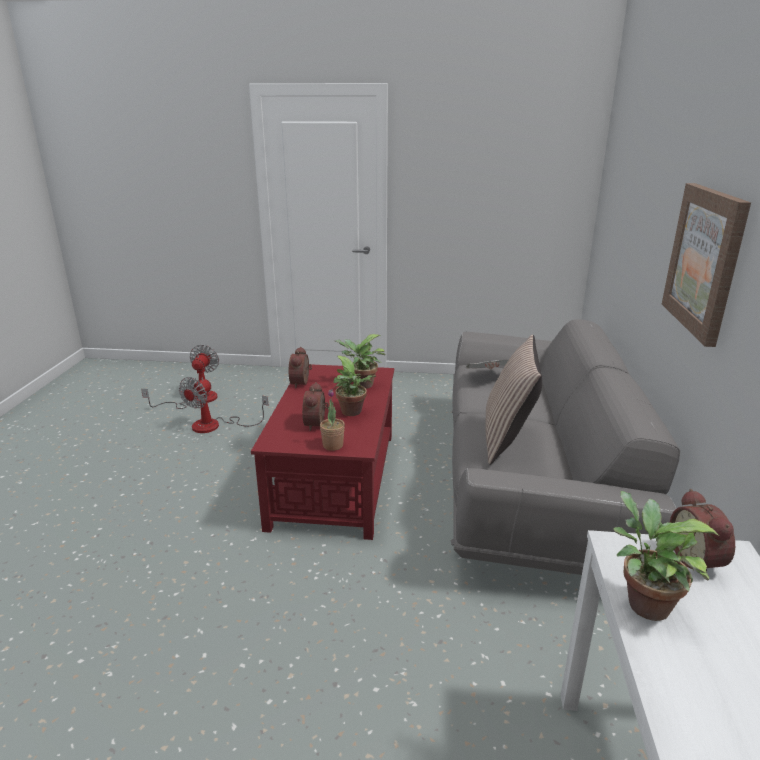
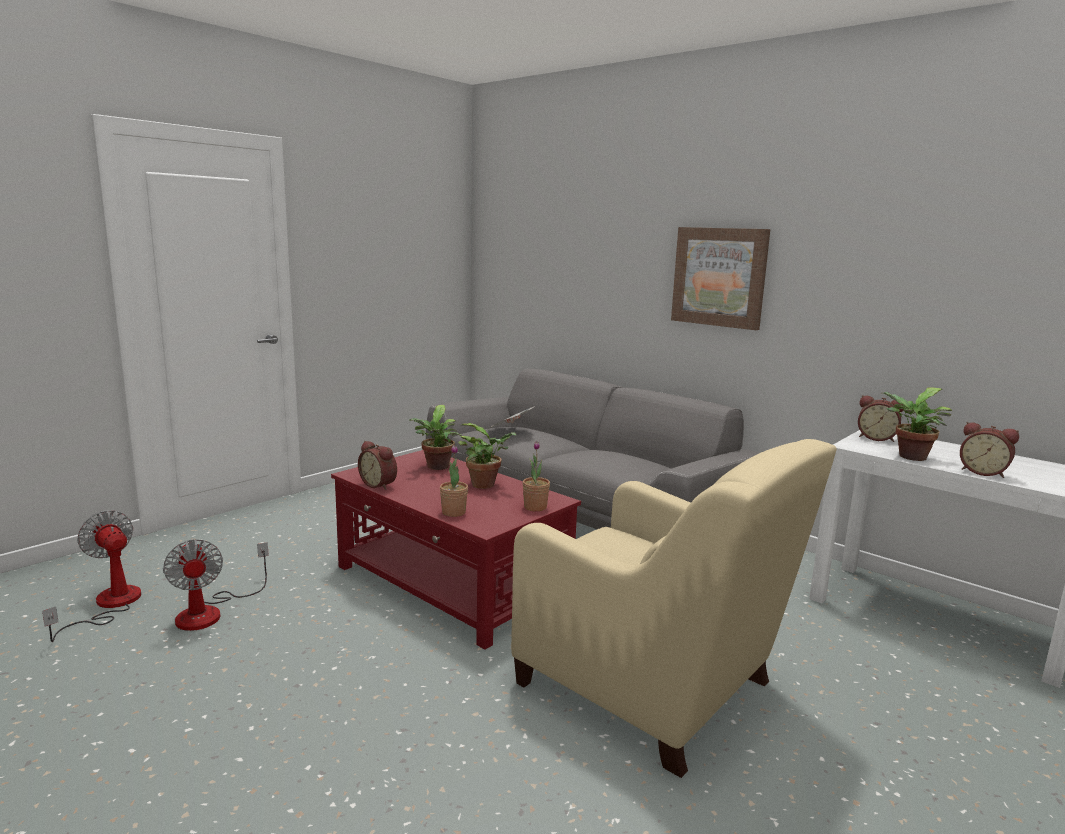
camera: 55 degrees left, 10 degrees down
alarm clock [302,382,329,431] -> alarm clock moved to [960,422,1019,478]
pillow [485,334,542,465] -> none
none -> potted plant [440,445,468,517]
none -> beige armchair [511,439,837,778]

